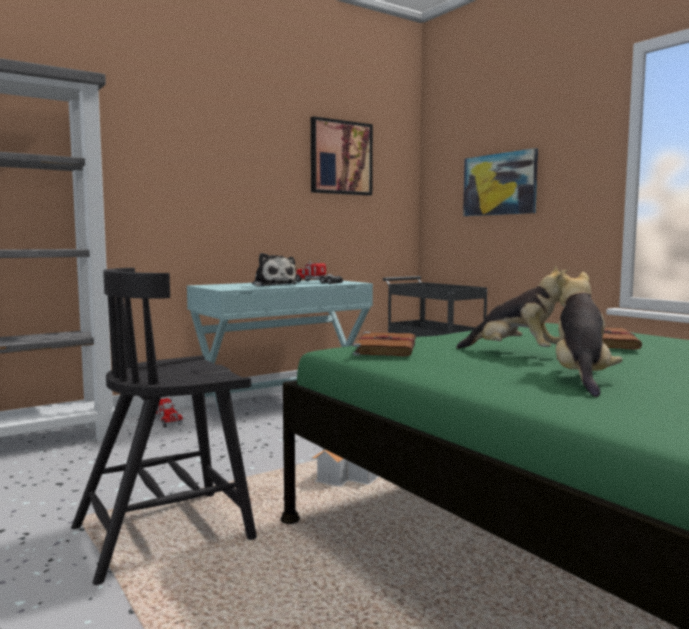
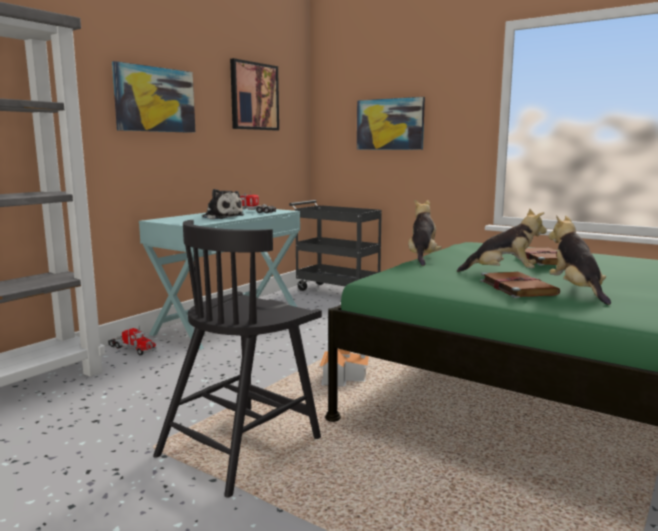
camera: 20 degrees left, 5 degrees up
brown book [353,332,416,356] -> brown book moved to [480,272,560,298]
none -> picture [112,61,195,133]
none -> plush toy [408,199,442,266]

